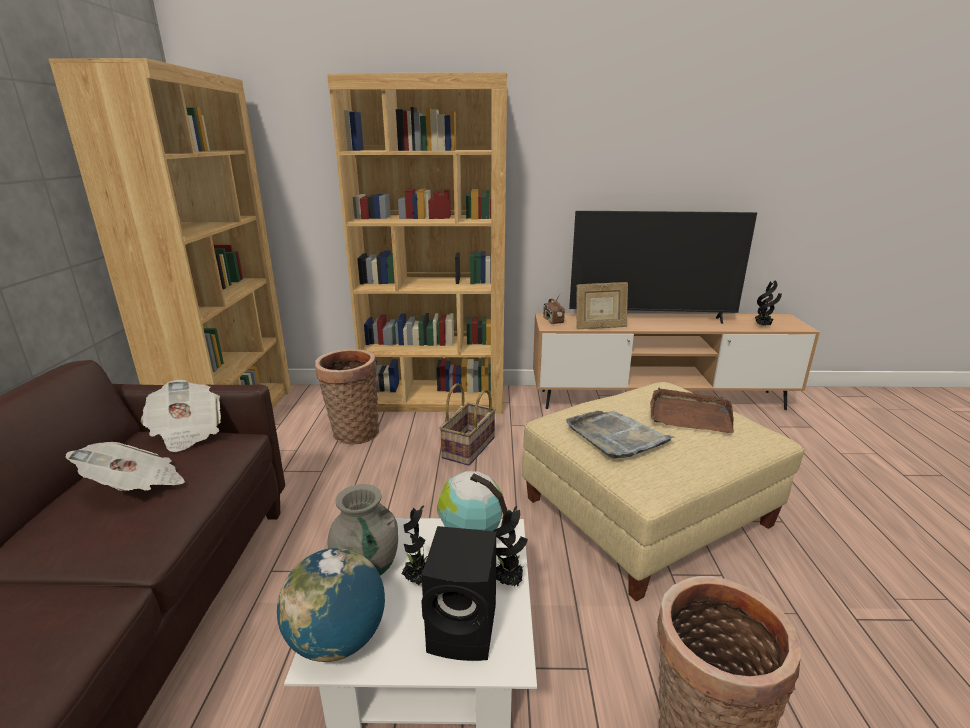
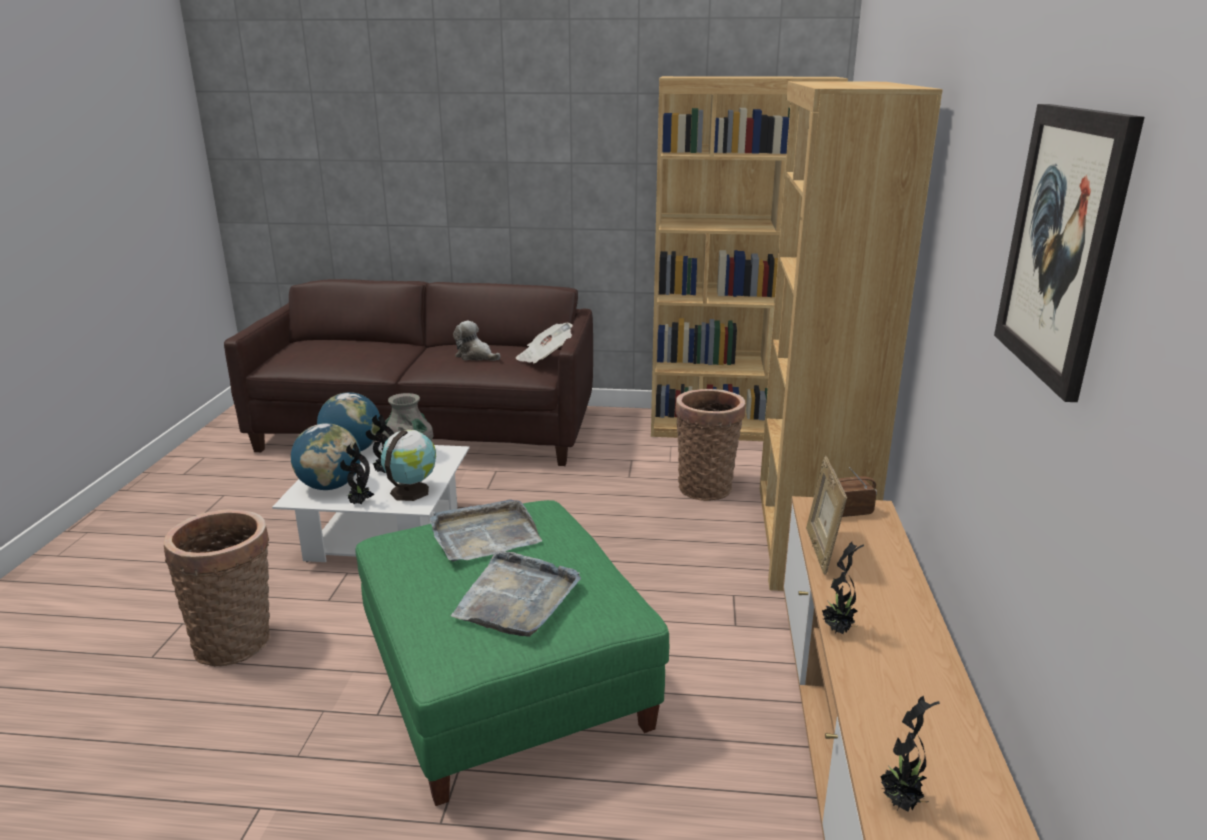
camera: 95 degrees right, 0 degrees up
newspaper [65,442,185,491] -> plush toy [453,321,501,361]
black speaker [421,526,496,661] -> globe [291,423,361,490]
basket [440,383,496,466] -> none
beige ottoman [522,382,804,602] -> green ottoman [355,500,669,806]
television [569,211,757,324] -> none
brown tray [650,387,734,433] -> grey tray [451,551,581,637]
none -> potted plant [822,542,864,634]
none -> picture [994,104,1144,402]

